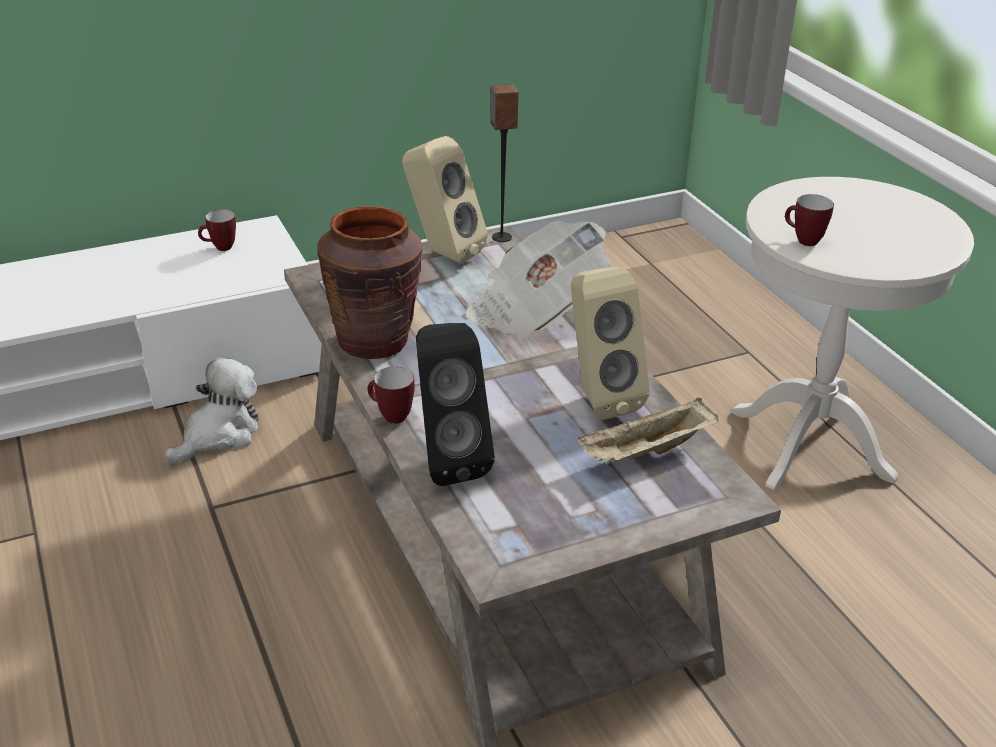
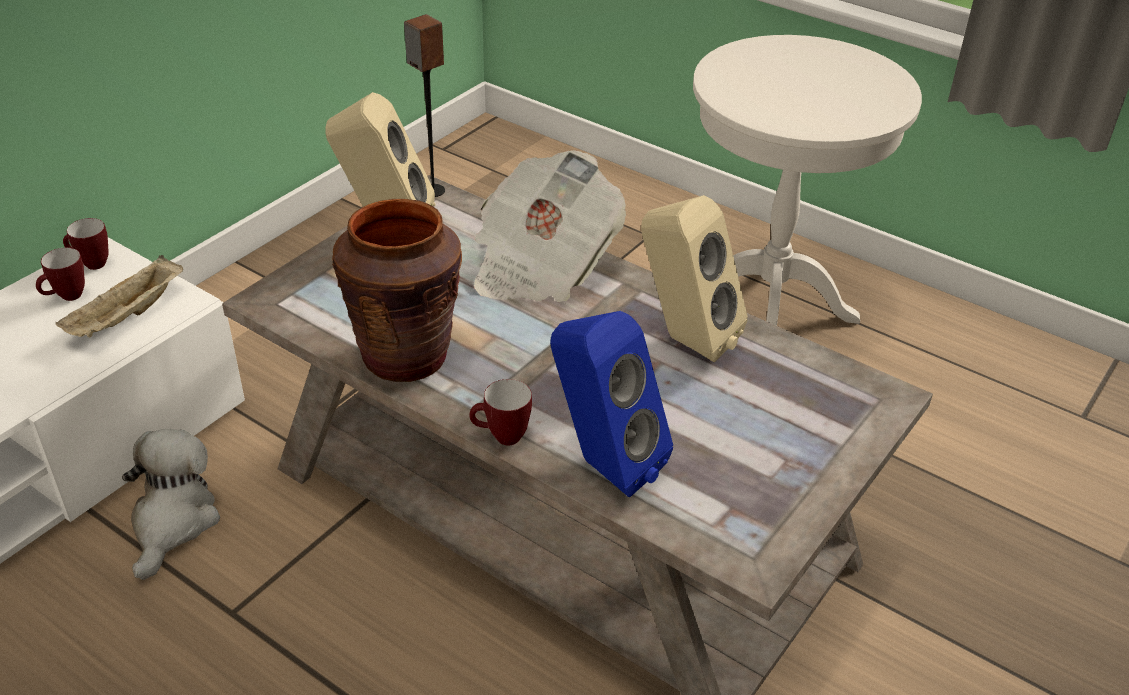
camera: 30 degrees left, 5 degrees up
black speaker [416,323,495,486] -> blue speaker [550,311,673,497]
beige tray [578,398,719,465] -> beige tray moved to [56,255,183,338]
mug [785,194,834,246] -> mug moved to [63,218,109,270]

